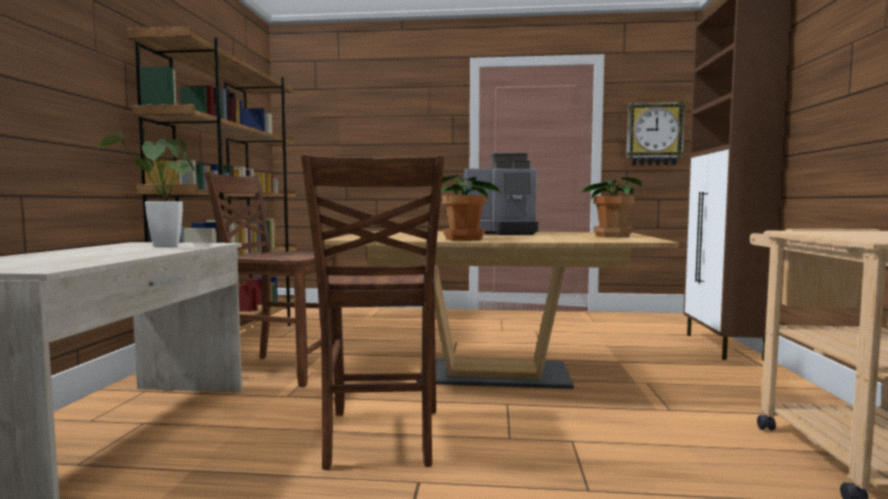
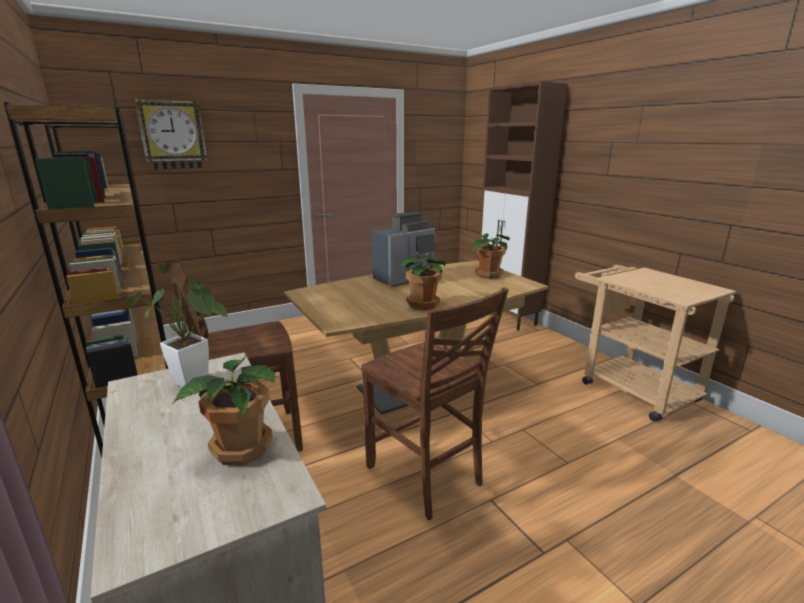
camera: 35 degrees left, 15 degrees up
wall clock [626,102,686,165] -> wall clock moved to [135,99,207,169]
none -> potted plant [173,355,275,465]

